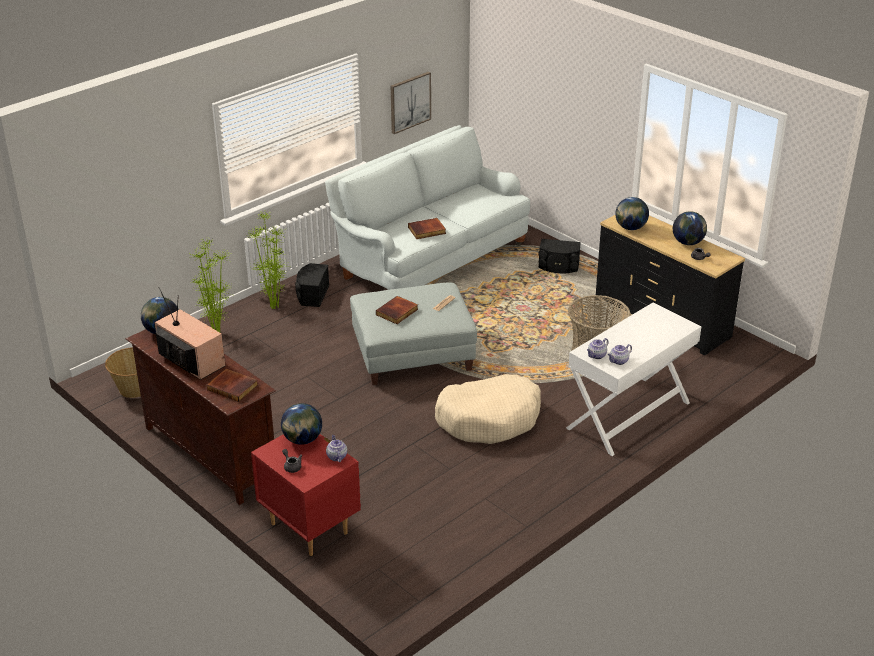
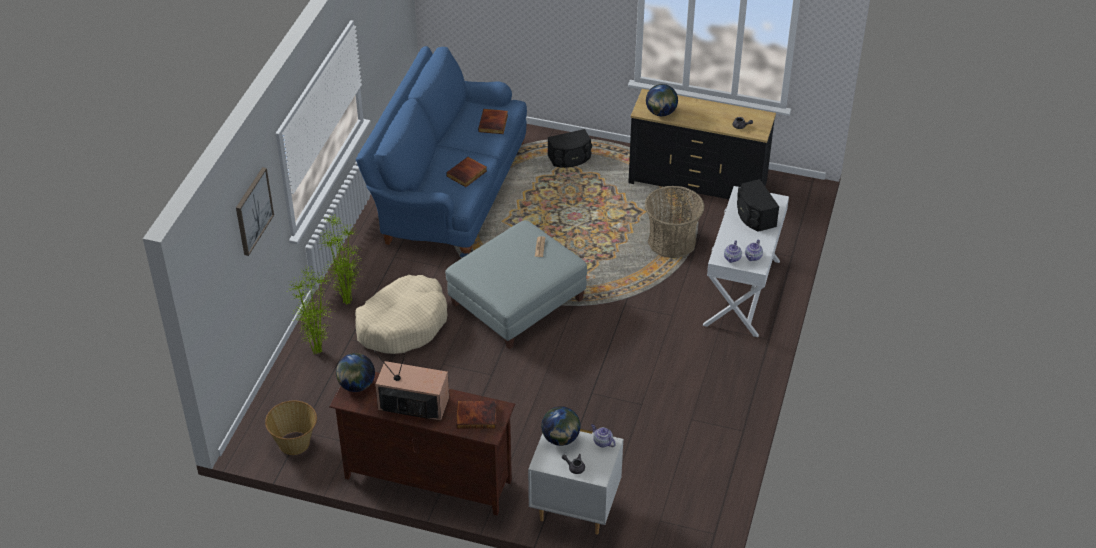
camera: 30 degrees left, 10 degrees up
red nightstand [251,434,361,556] -> white nightstand [528,429,623,535]
black speaker [295,263,329,307] -> black speaker moved to [737,179,779,232]
white sofa [325,125,530,290] -> blue sofa [356,46,527,257]
book [376,296,418,324] -> book moved to [478,109,508,134]
picture [391,72,431,134] -> picture moved to [236,167,274,256]
beige dog bed [435,374,541,444] -> beige dog bed moved to [355,275,448,354]
globe [673,211,707,245] -> none

